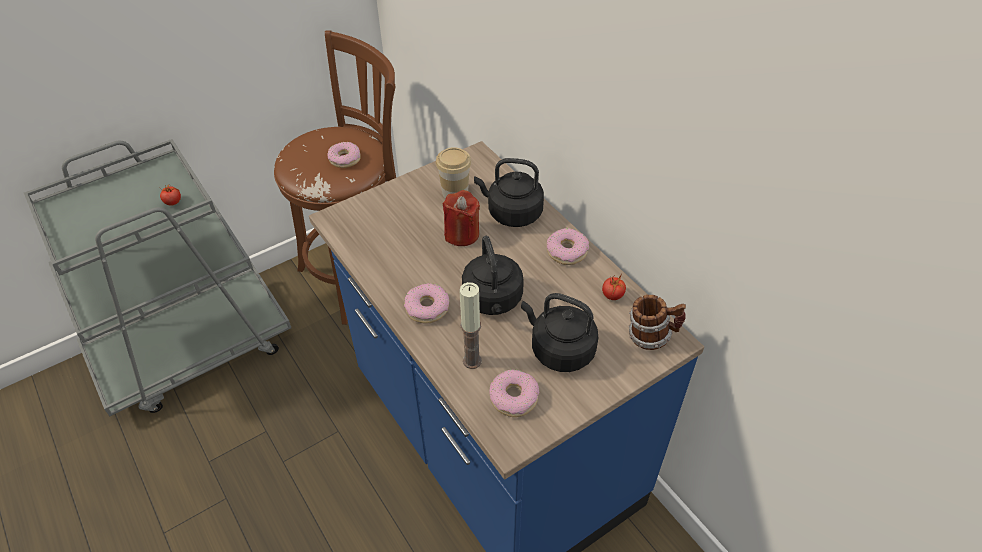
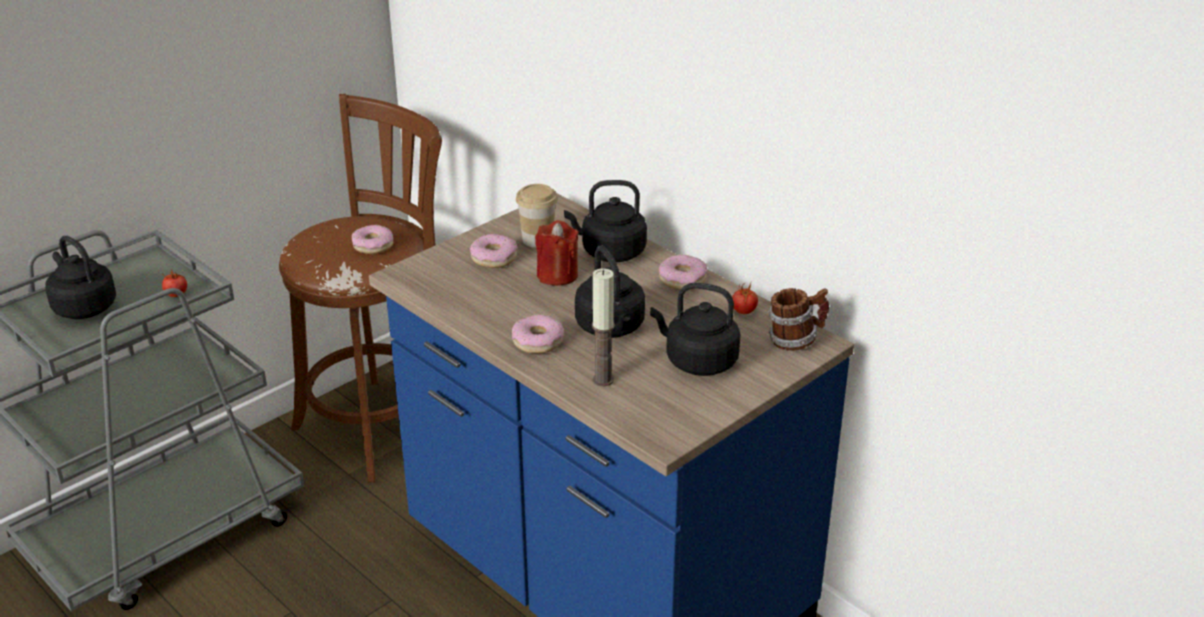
camera: 10 degrees left, 15 degrees down
donut [489,369,539,417] -> donut moved to [470,234,518,268]
none -> black kettle [45,236,116,319]

